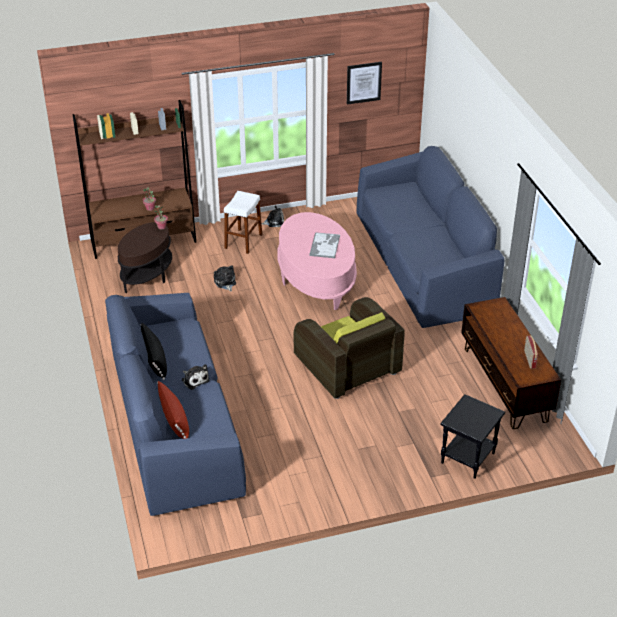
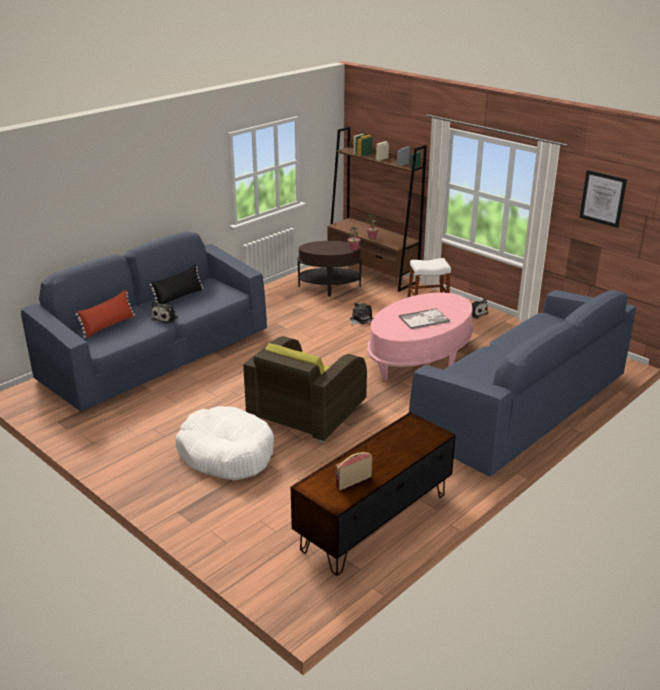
camera: 60 degrees right, 10 degrees down
black side table [440,394,505,479] -> none
none -> white dog bed [175,406,274,481]

